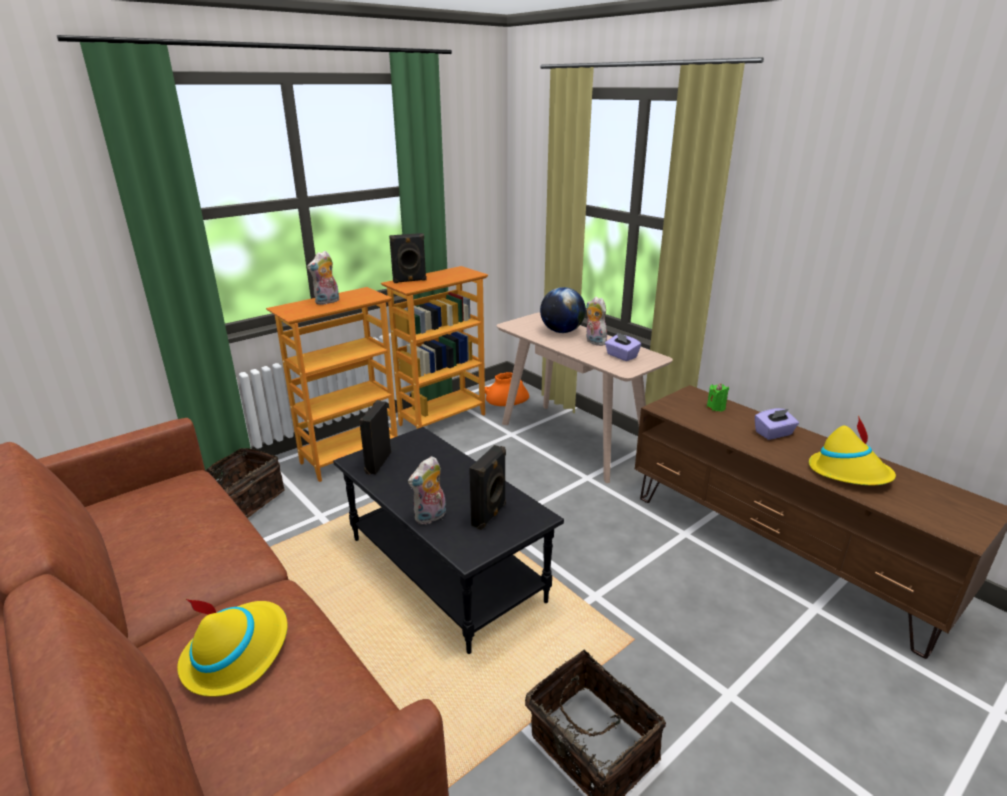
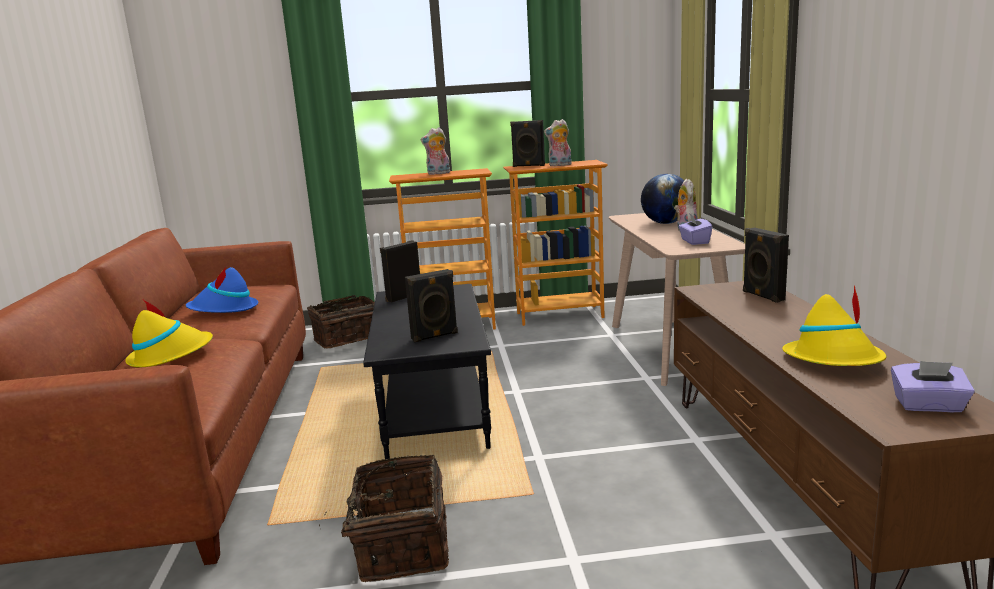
camera: 35 degrees right, 10 degrees down
plush toy [408,456,446,525] -> plush toy moved to [544,119,572,166]
orange vase [485,372,529,406] -> none
green candle [707,383,729,412] -> black speaker [743,228,789,303]
purple tissue box [755,408,799,440] -> purple tissue box moved to [891,361,975,412]
none -> blue hat [186,267,258,313]

